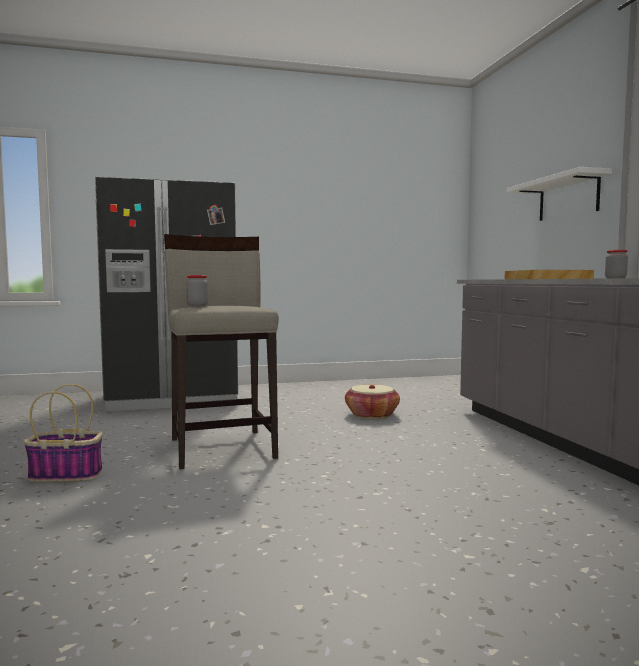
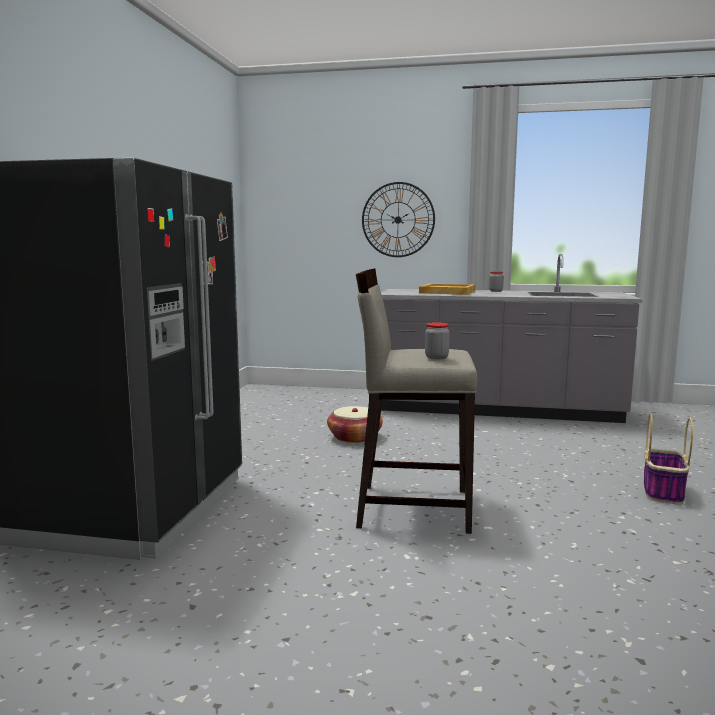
camera: 65 degrees left, 5 degrees up
basket [24,384,103,482] -> basket moved to [644,414,693,504]
white shelf [507,167,612,221] -> wall clock [362,182,435,257]

